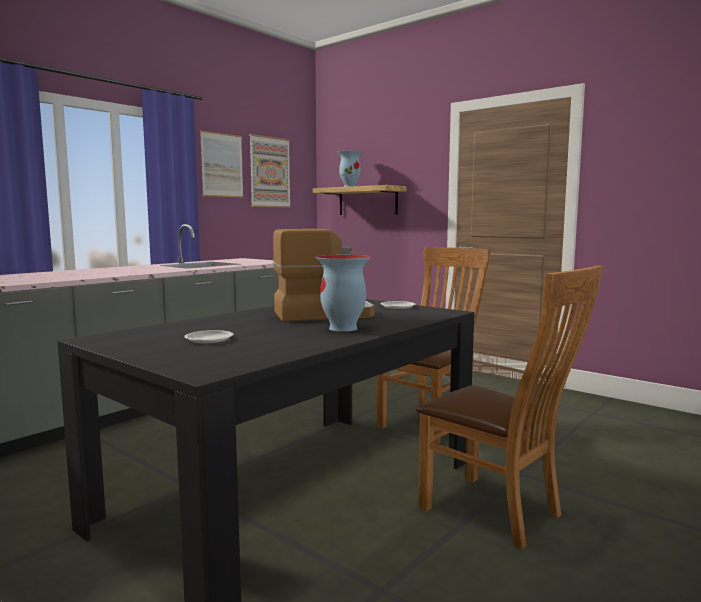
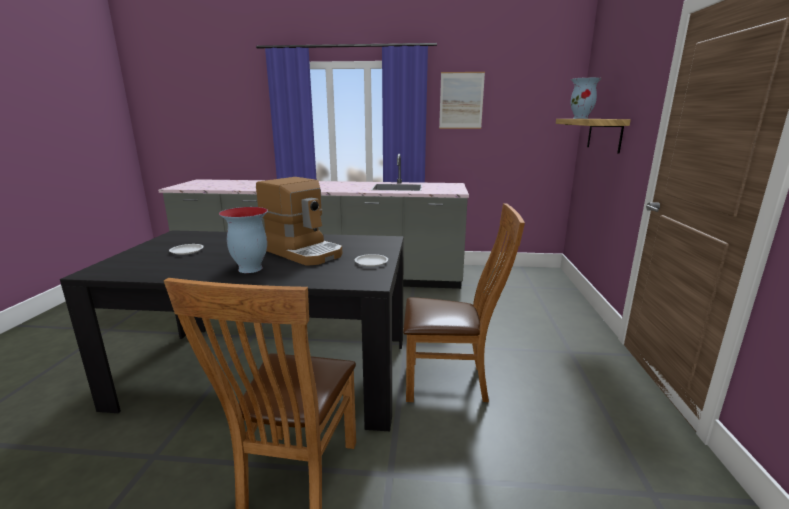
camera: 55 degrees right, 10 degrees up
picture [249,134,291,208] -> none

